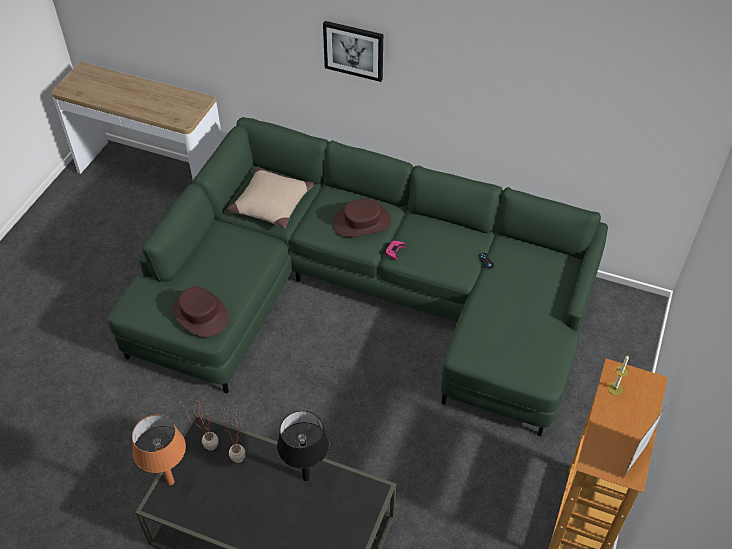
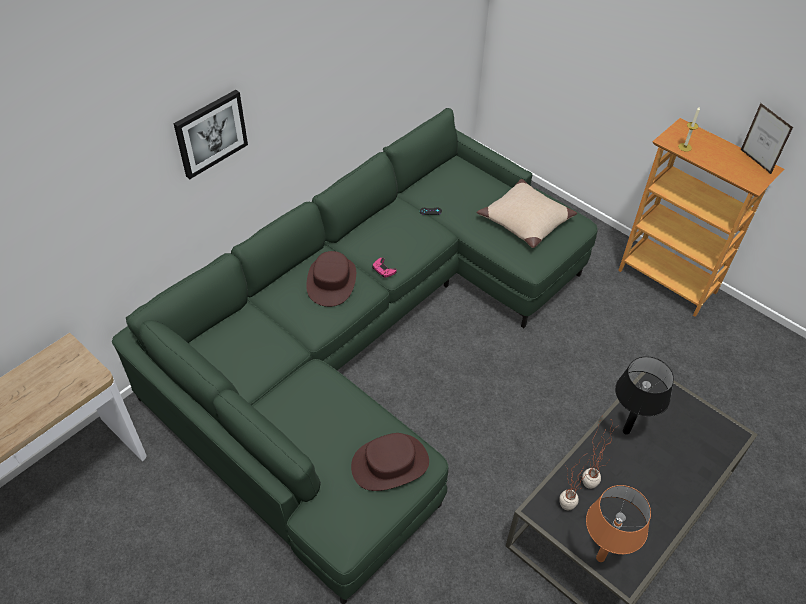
camera: 70 degrees left, 0 degrees up
beige pillow [228,167,314,228] -> beige pillow moved to [477,179,577,248]

